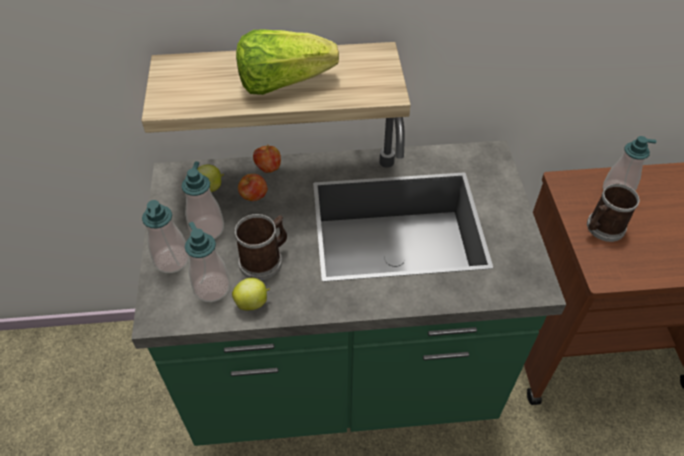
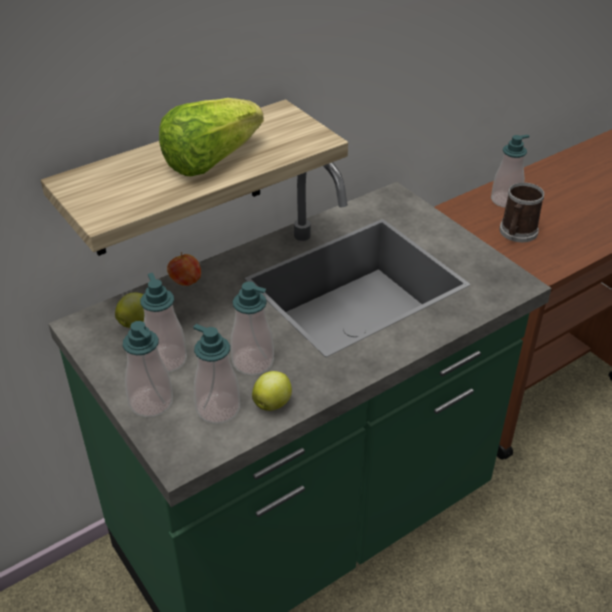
camera: 30 degrees left, 10 degrees down
mug [235,214,287,280] -> soap dispenser [231,282,274,375]
apple [238,174,268,201] -> none

